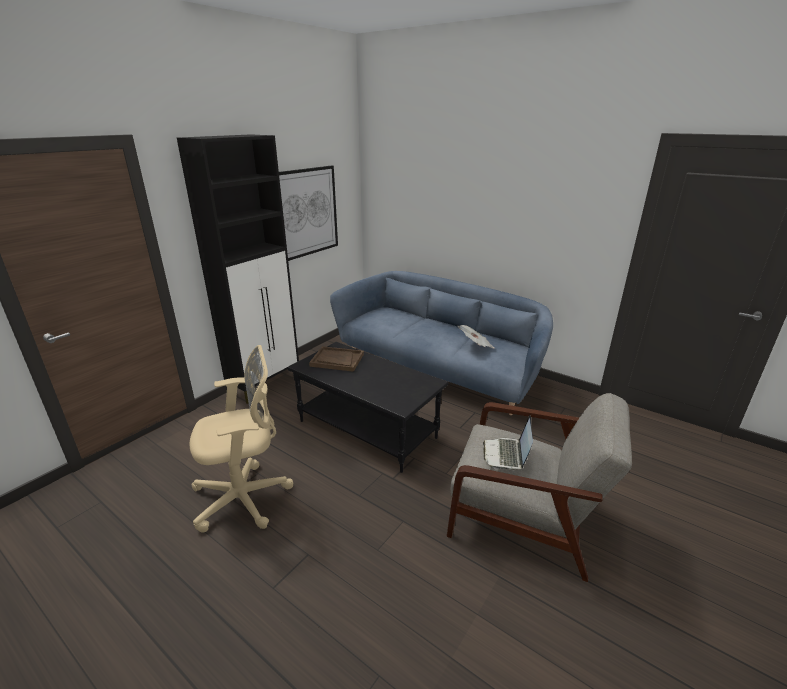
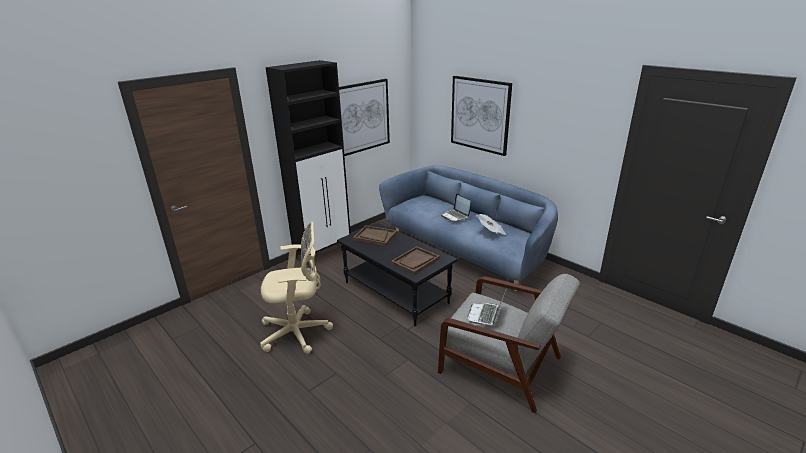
camera: 10 degrees right, 0 degrees up
none -> brown tray [391,246,440,275]
none -> laptop [441,193,471,221]
none -> picture [451,76,512,156]

